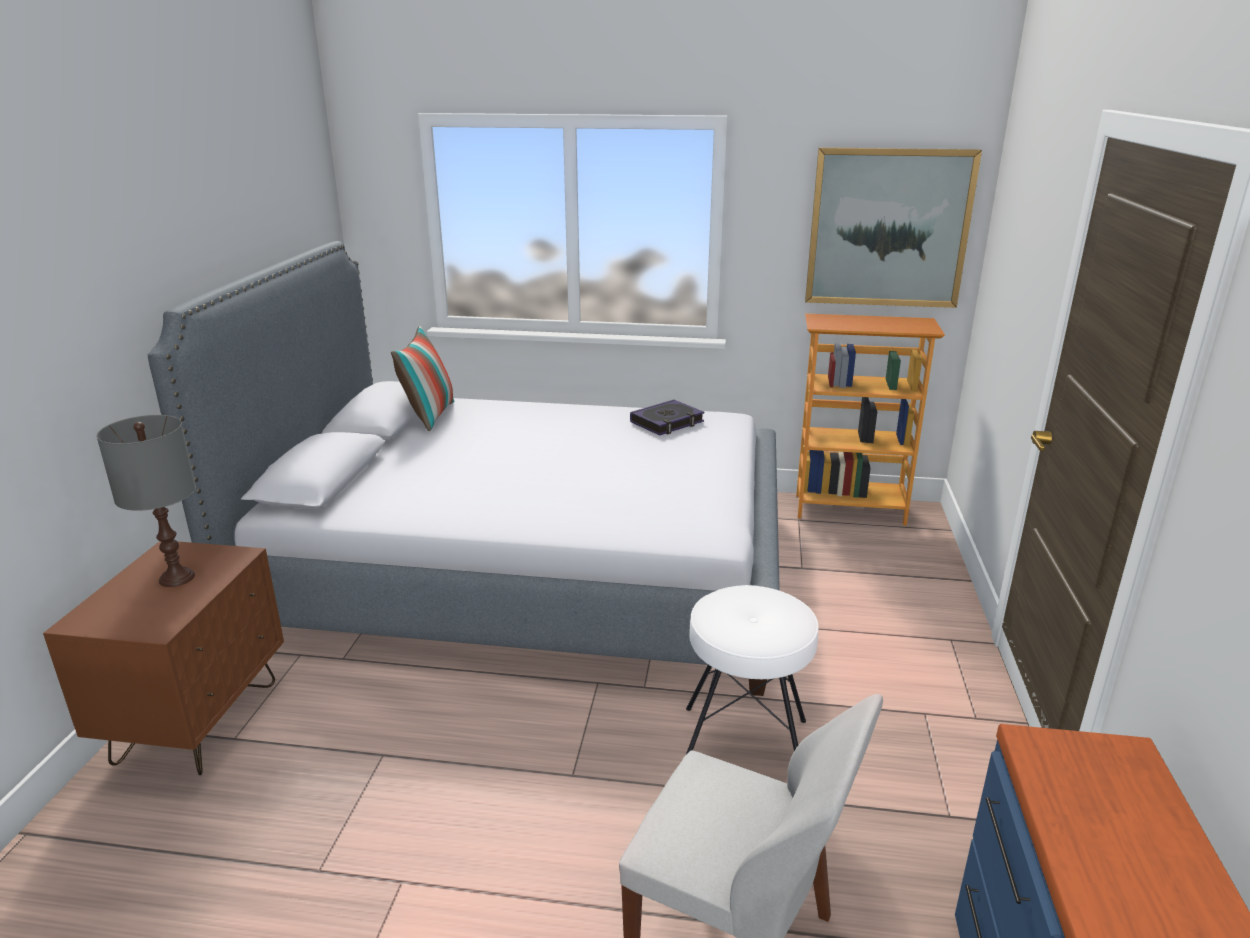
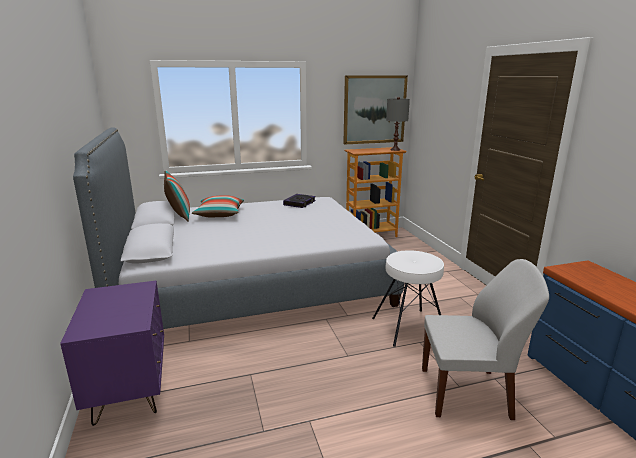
camera: 25 degrees left, 5 degrees down
brown nightstand [43,541,284,775] -> purple nightstand [60,281,164,426]
grey table lamp [96,415,196,587] -> grey table lamp moved to [386,97,410,151]
none -> pillow [192,195,244,217]

